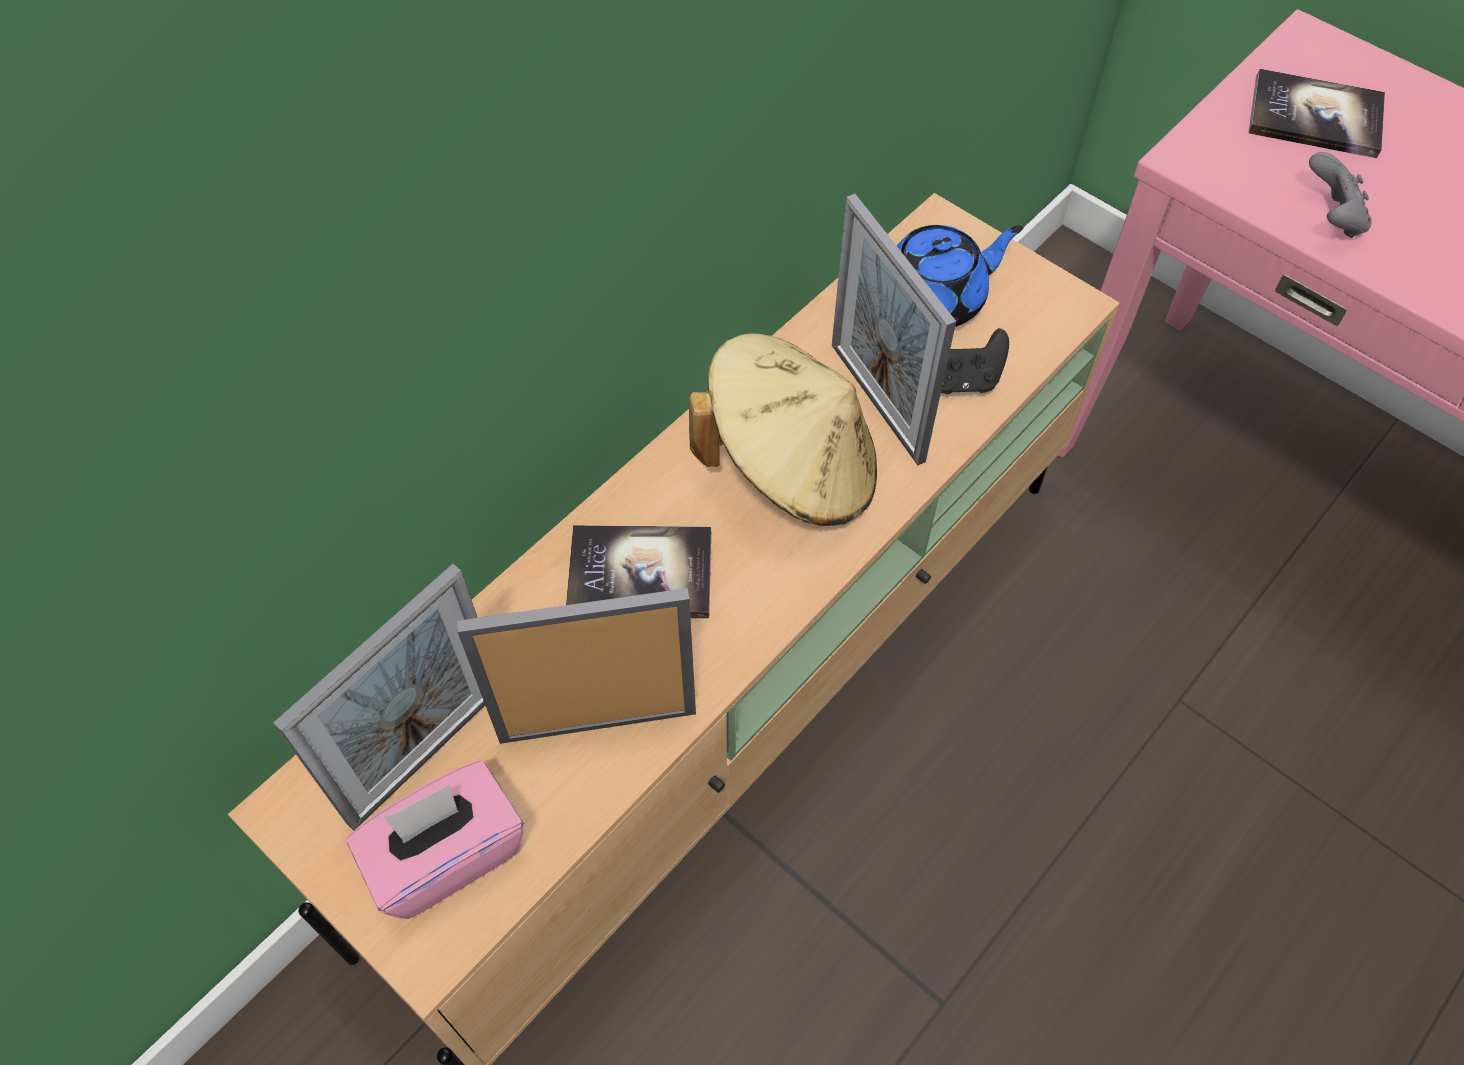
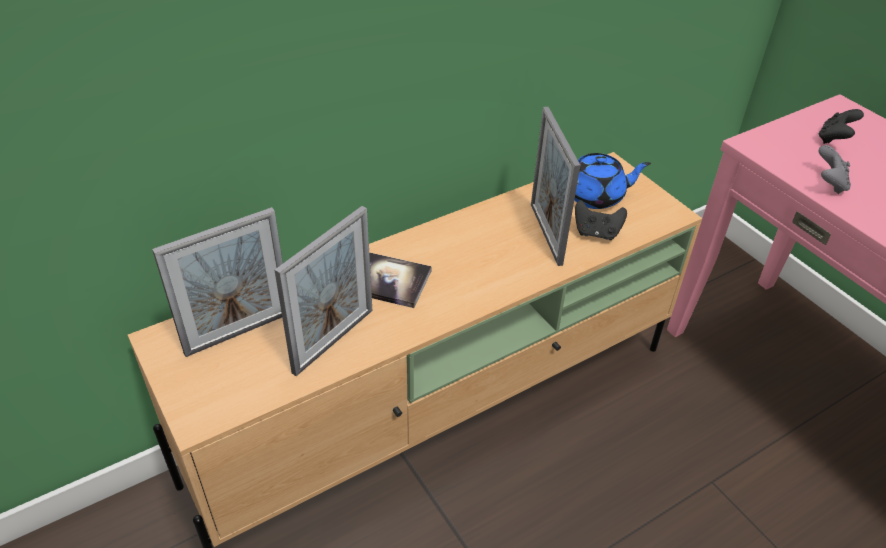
camera: 15 degrees right, 15 degrees down
pink tissue box [347,760,524,919] -> none
picture frame [457,588,696,744] -> picture frame turned 120 degrees clockwise [275,206,372,376]
beige hat [689,334,877,526] -> none
book [1249,69,1385,158] -> black game controller [819,109,864,144]

